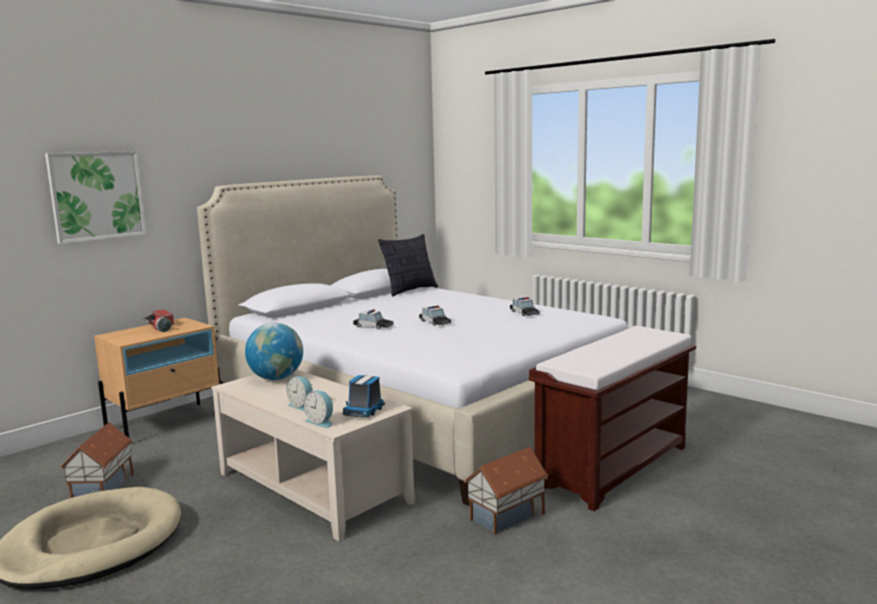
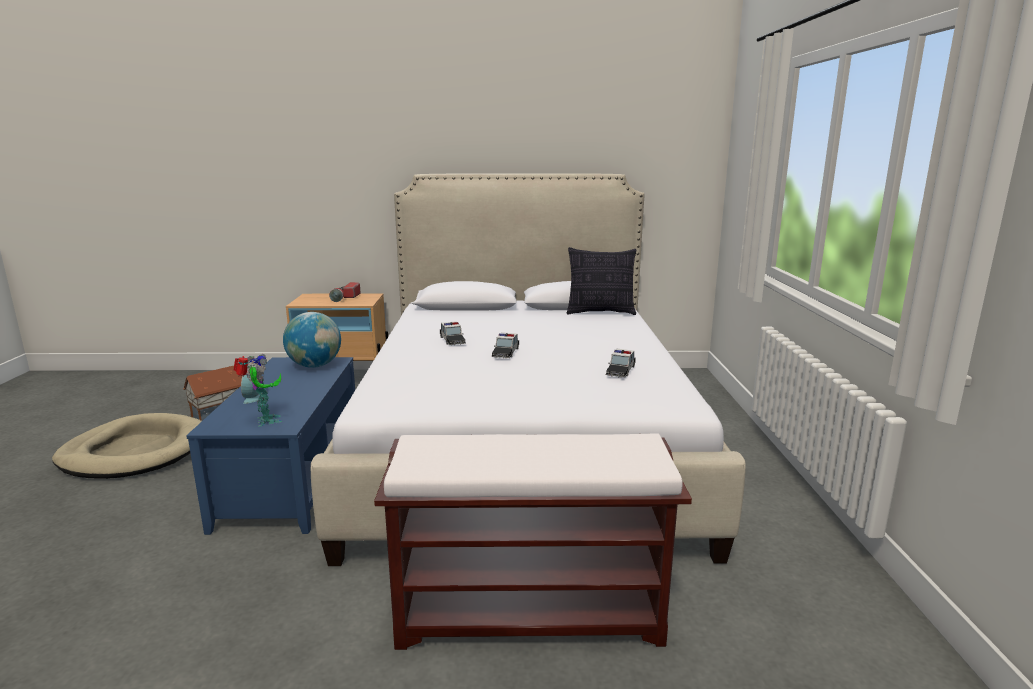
camera: 45 degrees right, 5 degrees up
picture [45,151,147,244] -> none
beige coffee table [211,370,415,541] -> blue coffee table [186,357,355,535]
alarm clock [304,390,333,428] -> none
toy truck [343,375,385,418] -> toy robot [234,354,282,427]
toy house [464,447,549,535] -> none

